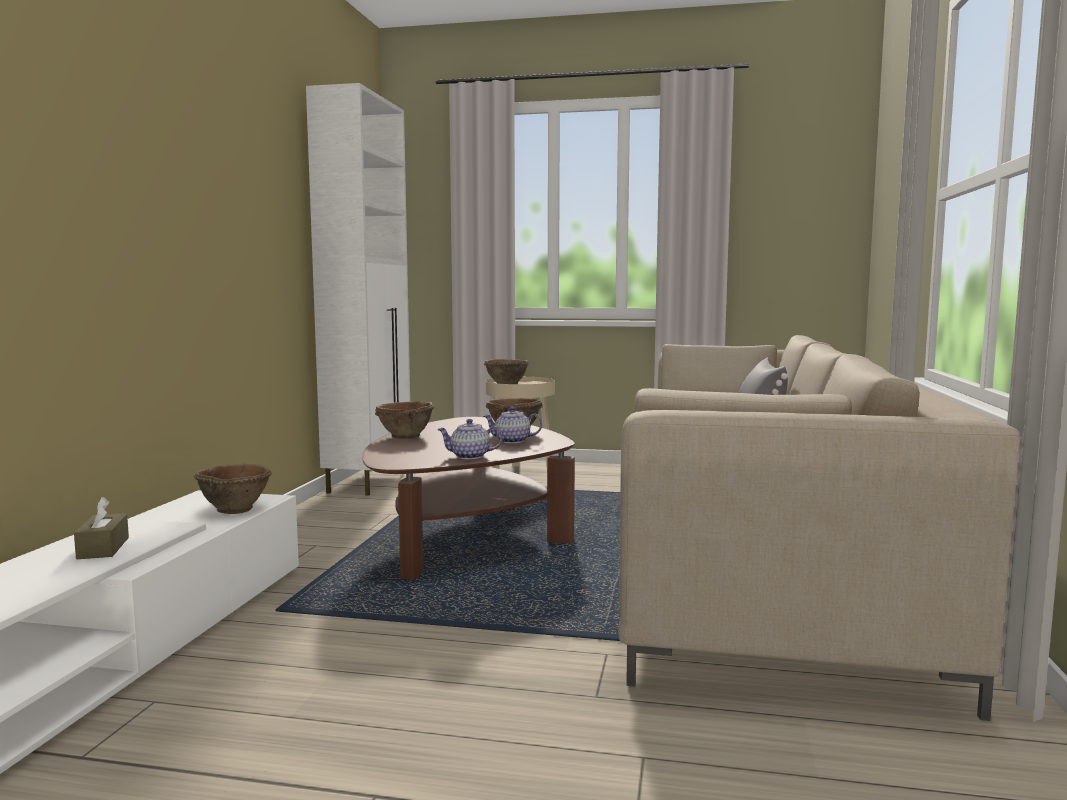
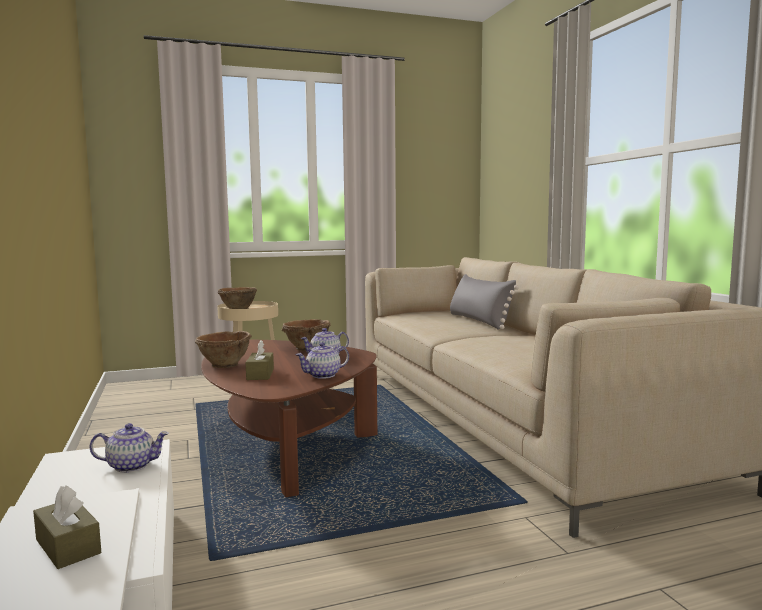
camera: 30 degrees left, 0 degrees up
brown bowl [194,464,272,514] -> teapot [89,423,169,473]
white cabinet [306,83,410,496] -> none
none -> brown tissue box [246,340,274,380]

